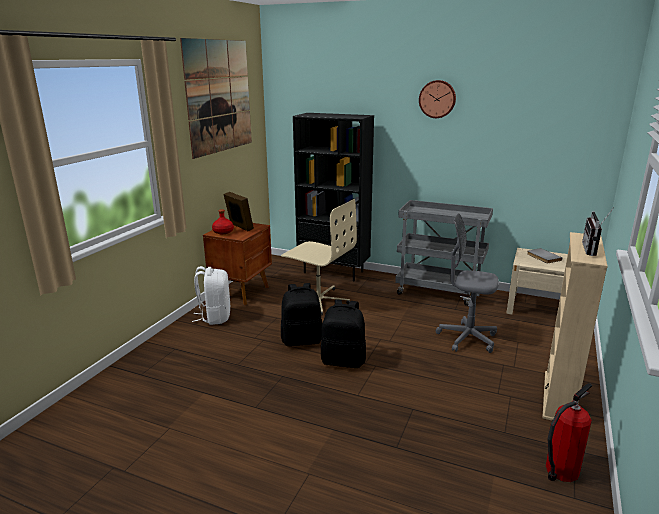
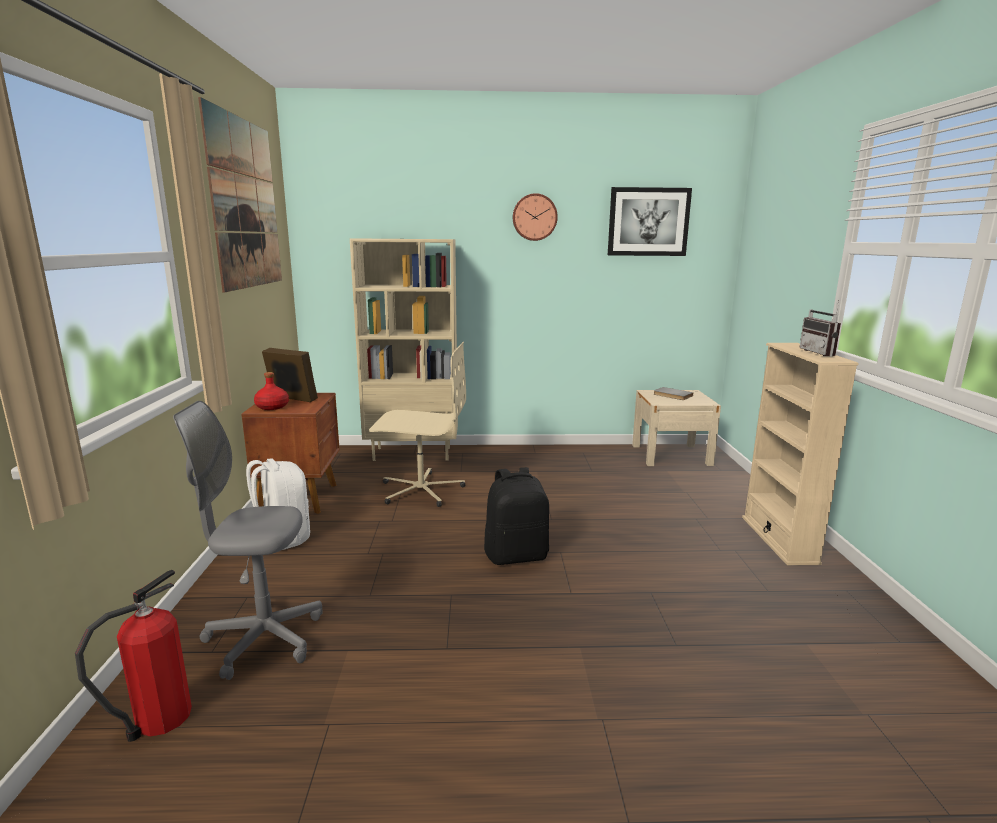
camera: 25 degrees left, 5 degrees down
black backpack [281,283,322,346] -> none
black bookcase [293,113,374,282] -> beige bookcase [350,238,458,461]
grey cart [395,200,493,306] -> none
grey office chair [436,213,499,353] -> grey office chair moved to [173,401,323,680]
fire extinguisher [546,383,592,482] -> fire extinguisher moved to [75,570,192,742]
none -> picture [608,187,692,256]

